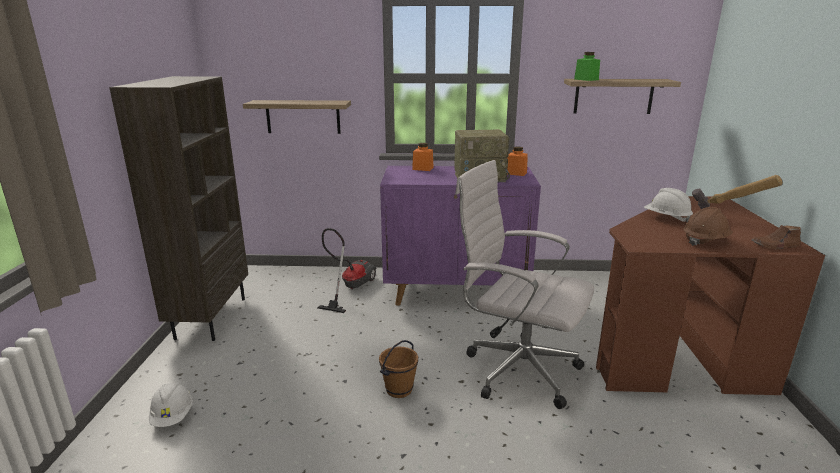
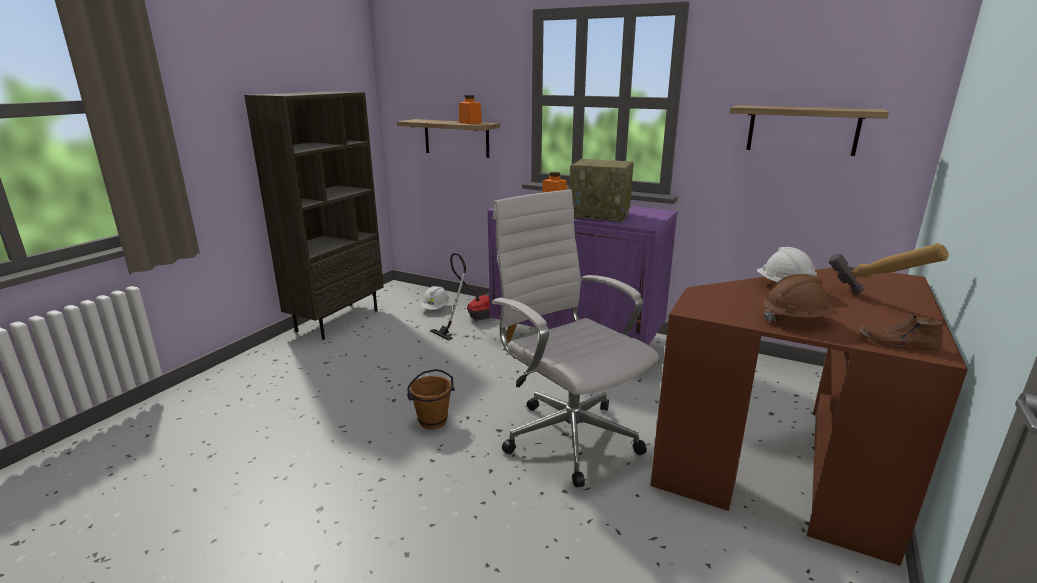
camera: 25 degrees right, 0 degrees up
white hard hat [149,382,193,427] -> white hard hat moved to [421,286,450,310]
orange jar [507,147,528,176] -> orange jar moved to [459,95,482,124]
green jar [574,52,600,81] -> none

